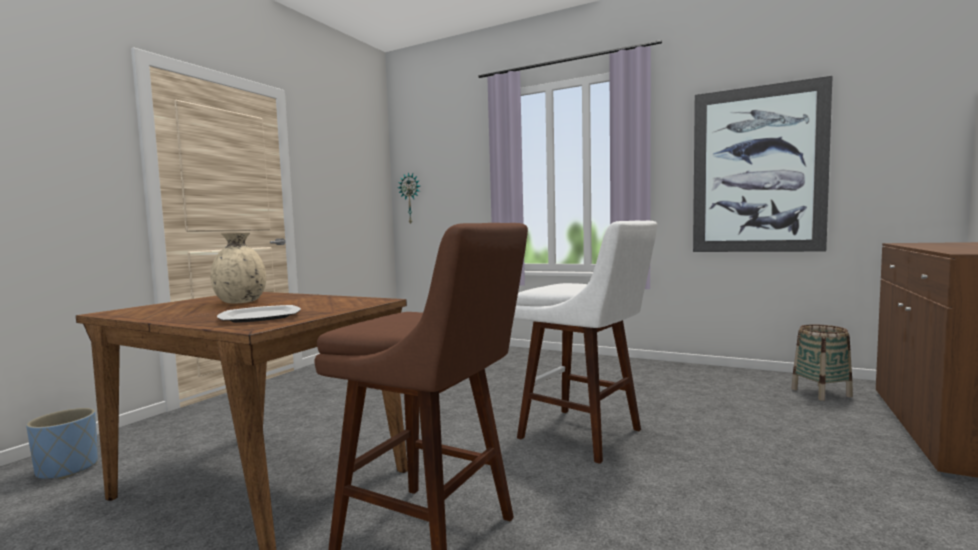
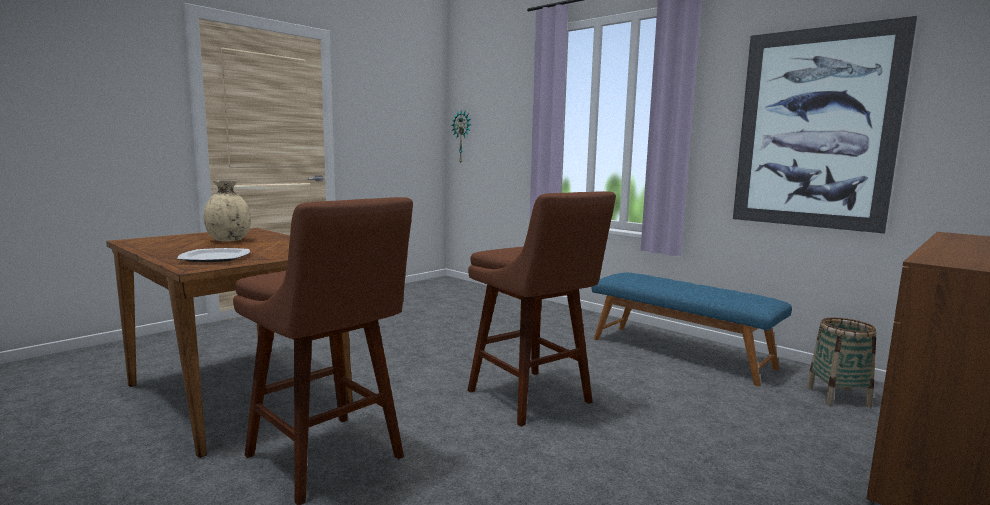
camera: 15 degrees right, 5 degrees up
blue planter [26,408,98,479] -> none
white stool [514,221,657,464] -> brown stool [467,191,616,427]
none -> blue bench [592,272,792,386]

